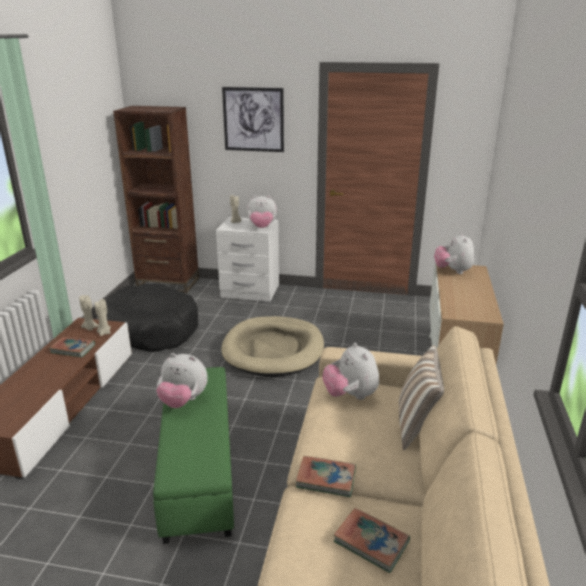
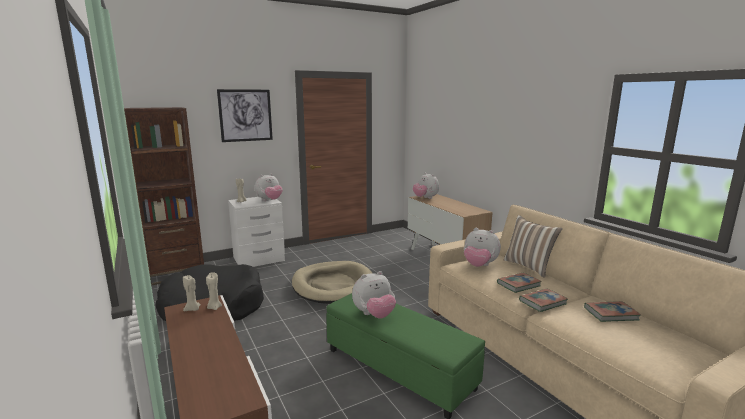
camera: 40 degrees left, 10 degrees down
book [49,337,95,357] -> book moved to [497,273,542,293]

